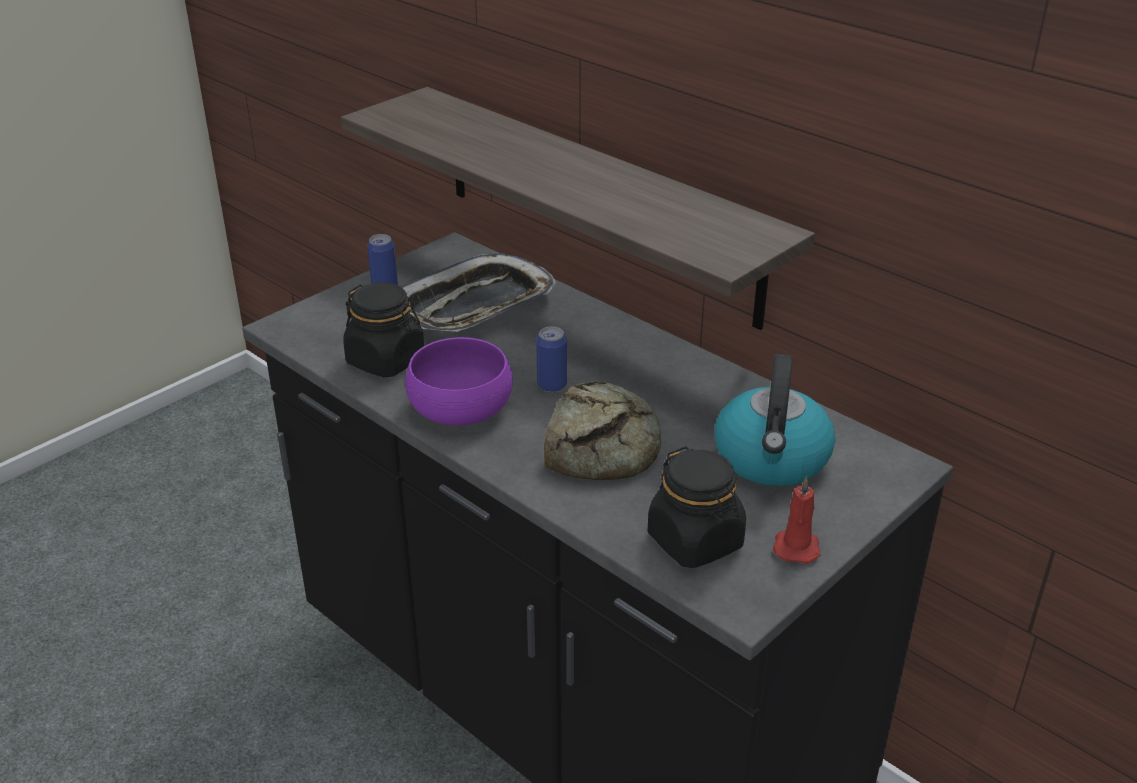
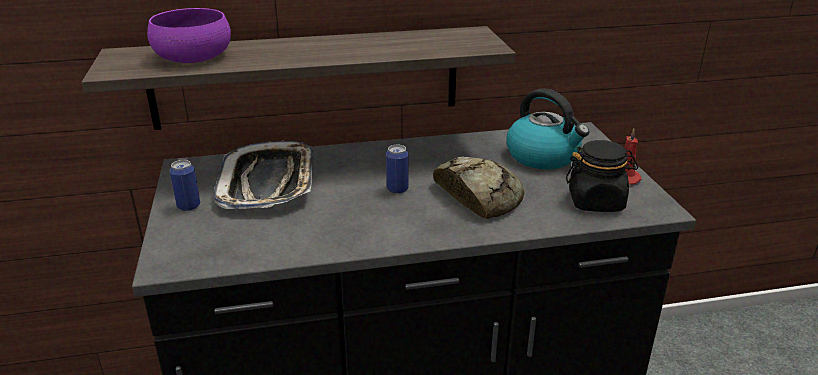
camera: 55 degrees left, 5 degrees down
black jar [343,283,424,377] -> none
purple bowl [405,337,513,426] -> purple bowl moved to [147,8,231,63]

